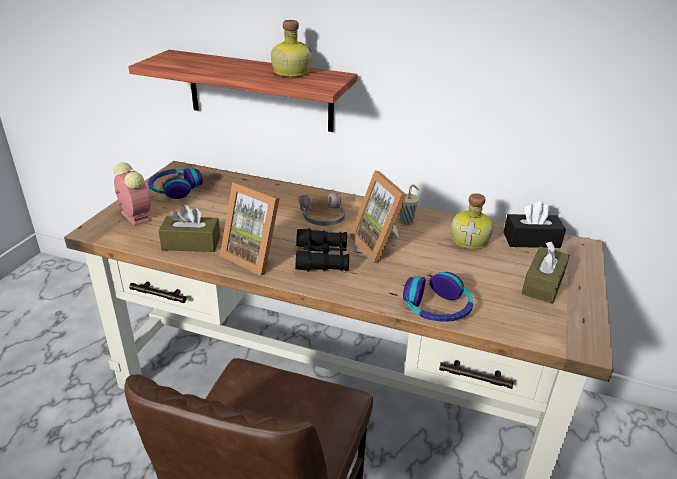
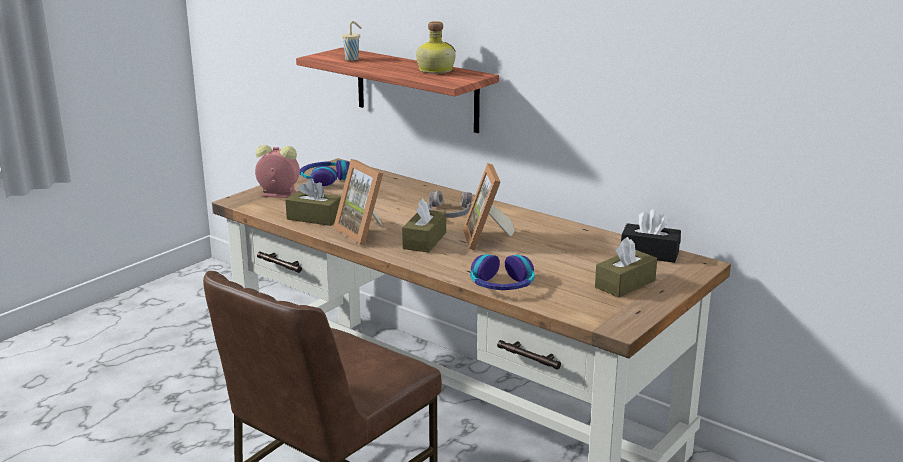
camera: 20 degrees right, 10 degrees down
alarm clock [114,163,151,226] -> alarm clock turned 60 degrees counterclockwise [255,145,300,198]
black binoculars [295,228,349,272] -> brown tissue box [402,198,446,253]
beige cup [400,184,419,224] -> beige cup moved to [342,21,362,61]
bottle [451,193,494,249] -> none

